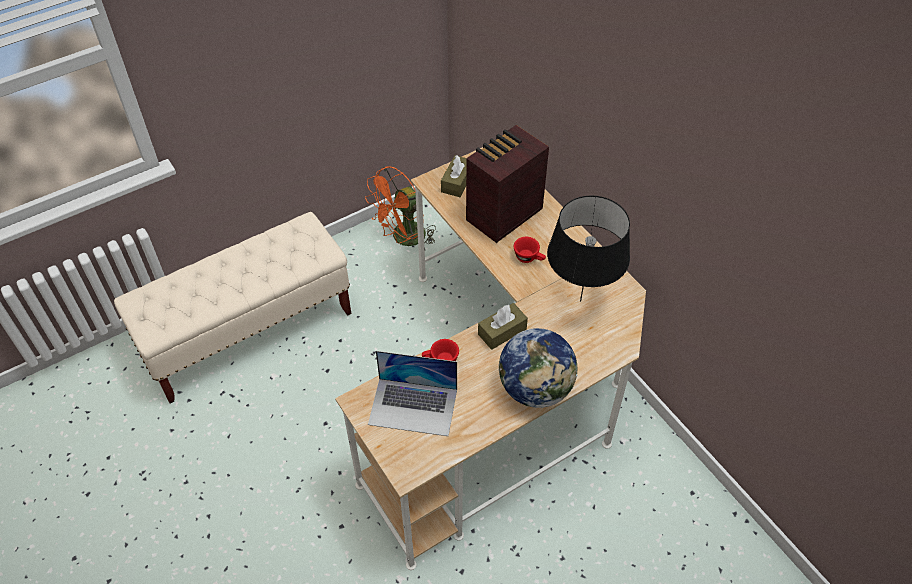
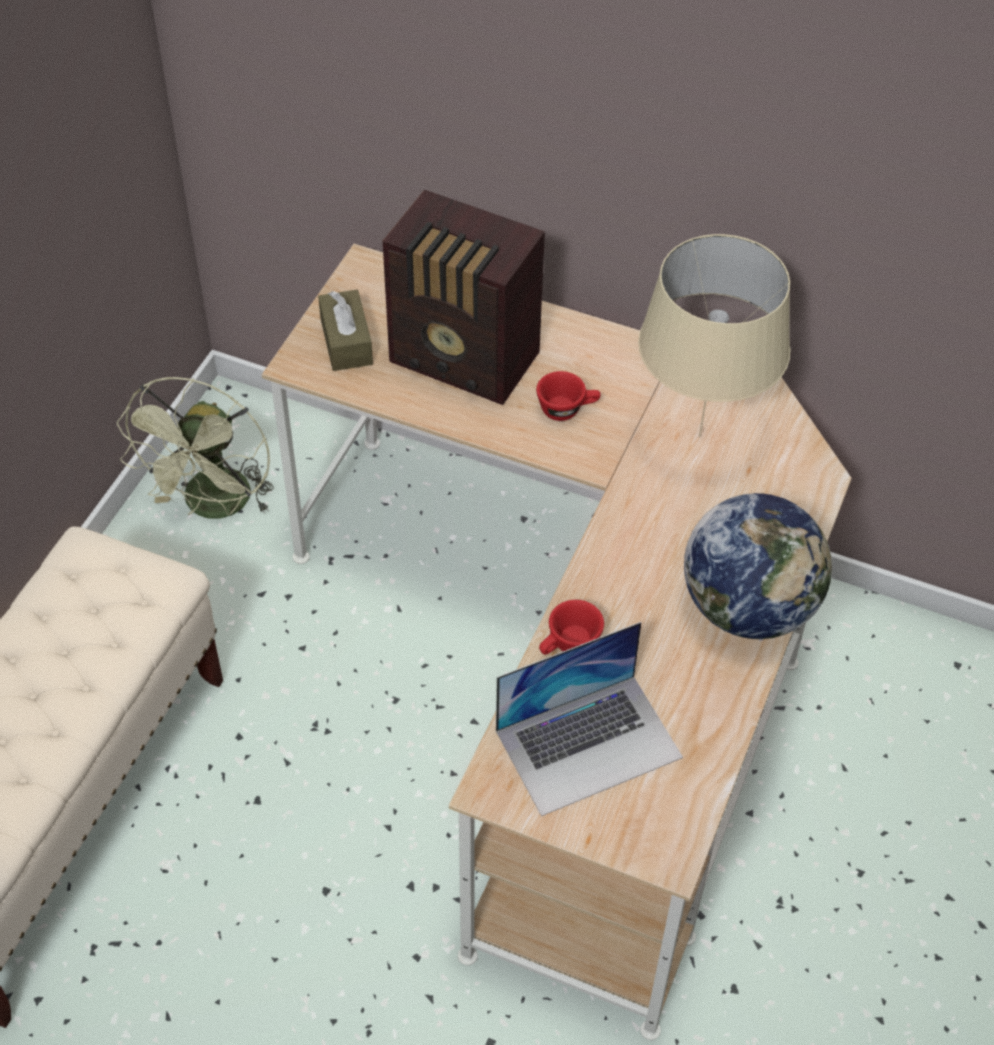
camera: 35 degrees left, 0 degrees up
orange fan [365,166,436,248] -> green fan [117,377,274,518]
radio [466,125,549,243] -> radio turned 75 degrees counterclockwise [383,189,545,405]
brown tissue box [478,303,528,350] -> none
black table lamp [547,196,630,301] -> beige table lamp [638,234,790,438]

